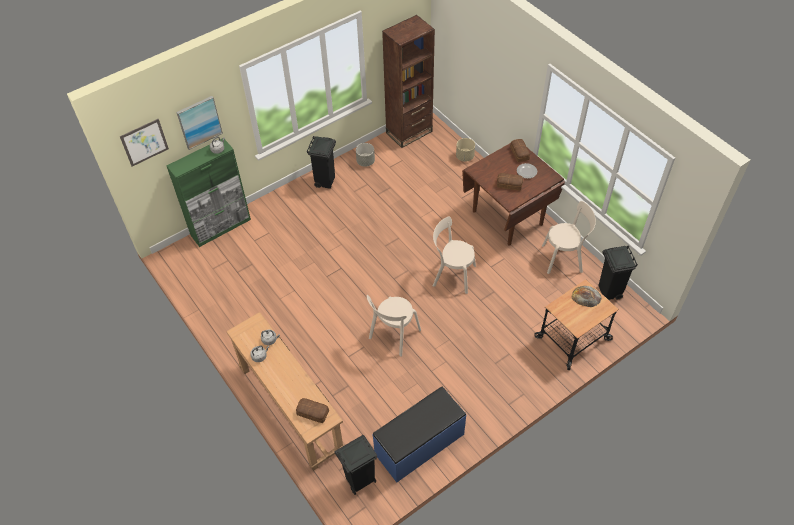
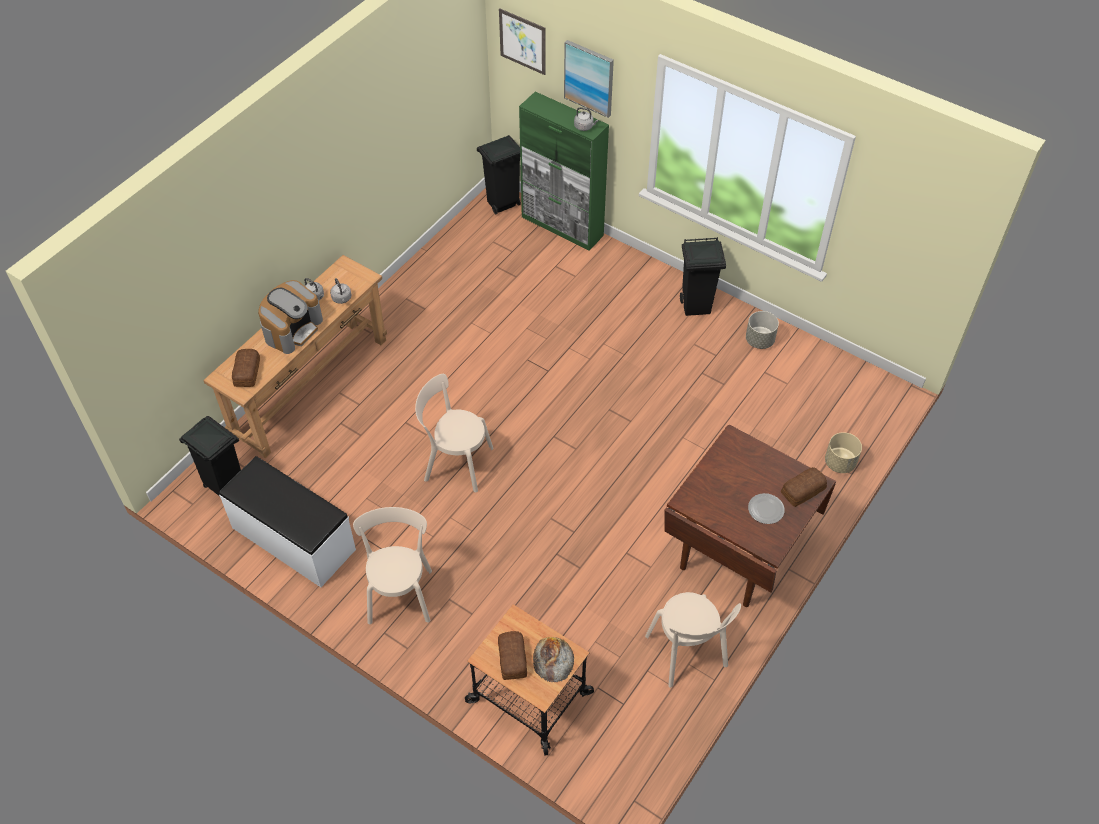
camera: 70 degrees right, 0 degrees up
blue bench [372,387,467,482] -> white bench [219,456,356,587]
brown bookcase [382,15,435,148] -> none
beige chair [433,217,476,294] -> beige chair moved to [353,507,432,624]
bread [497,173,523,190] -> bread moved to [498,631,527,680]
black trash can [598,246,638,300] -> black trash can moved to [477,135,521,215]
none -> coffee machine [258,280,323,354]

